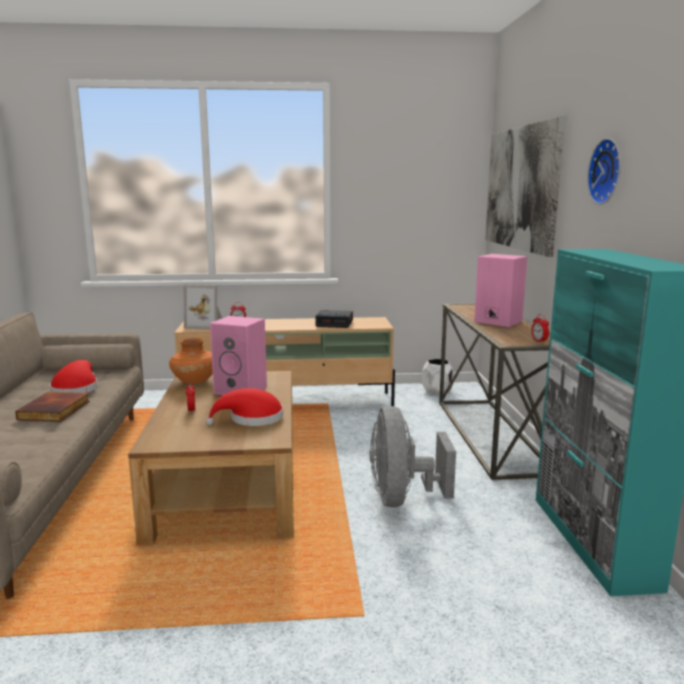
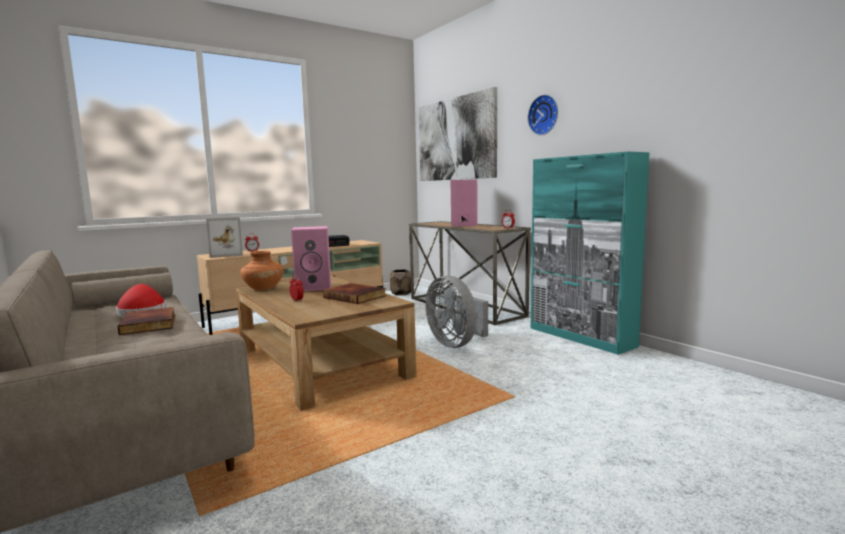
camera: 30 degrees left, 5 degrees down
red hat [206,388,283,426] -> book [323,283,386,304]
white planter [422,359,454,396] -> brown planter [390,270,411,295]

